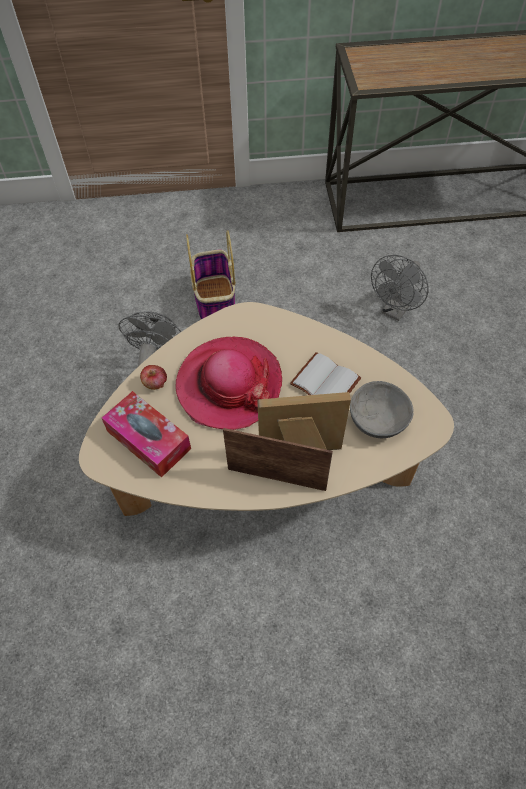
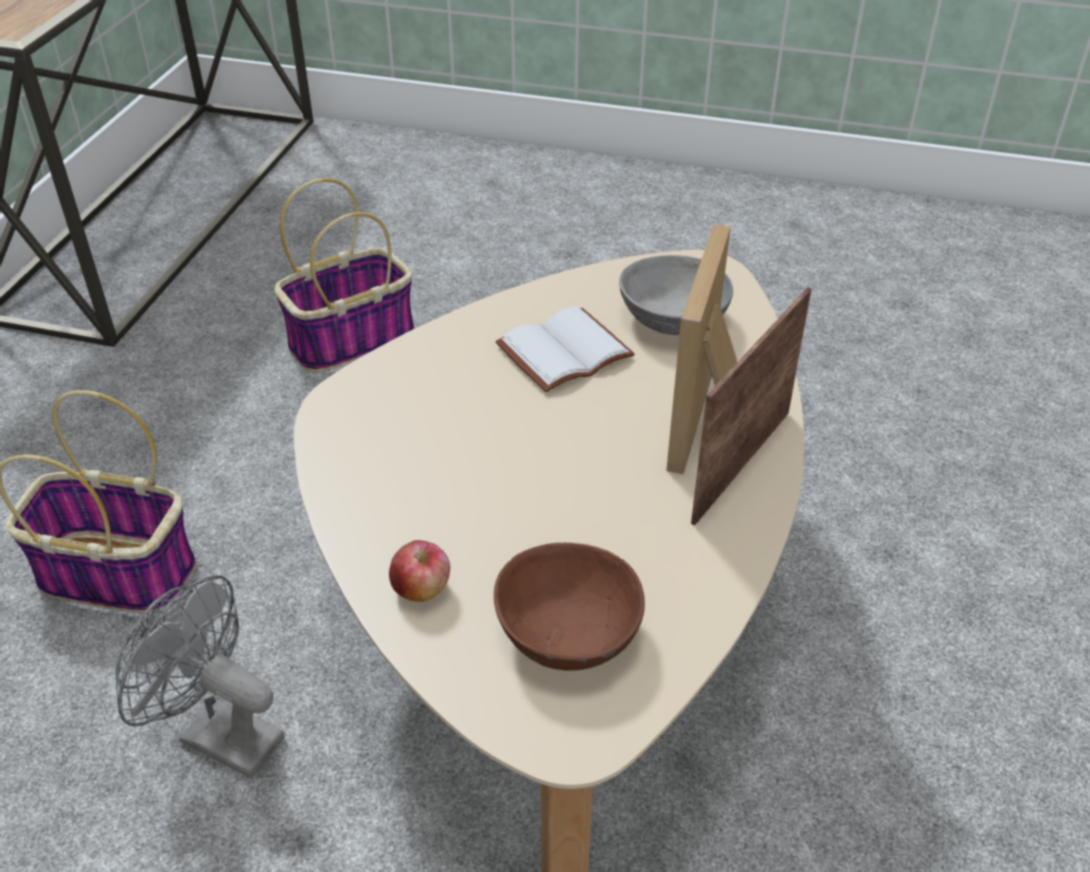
camera: 70 degrees left, 15 degrees down
tissue box [102,391,191,478] -> brown bowl [494,543,645,671]
hat [175,337,282,430] -> none
grey fan [371,255,429,321] -> basket [274,178,414,373]

